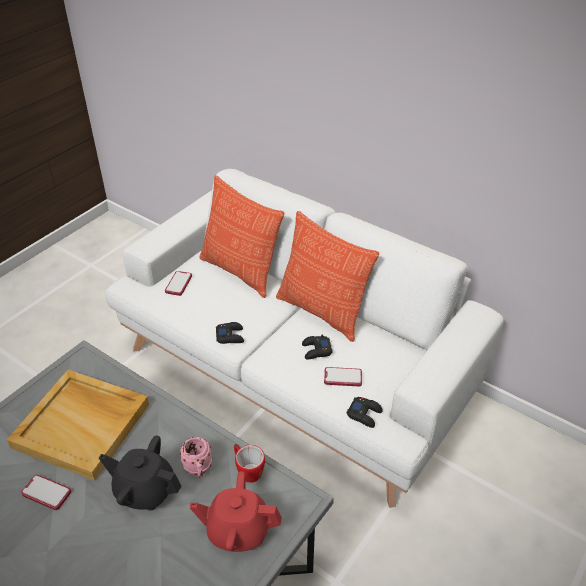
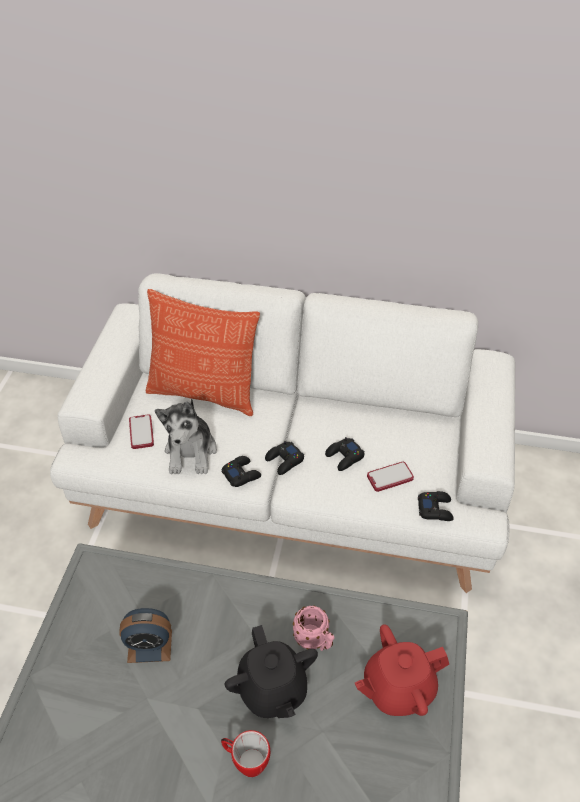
camera: 25 degrees left, 5 degrees up
beige tray [7,370,149,481] -> alarm clock [119,608,172,663]
phone [21,475,71,510] -> none
black teapot [99,435,181,511] -> black teapot turned 105 degrees counterclockwise [225,625,318,718]
mug [234,444,265,483] -> mug moved to [221,730,270,777]
orange pillow [276,211,379,342] -> none
none -> plush toy [155,398,217,474]
none -> black game controller [265,441,304,475]

